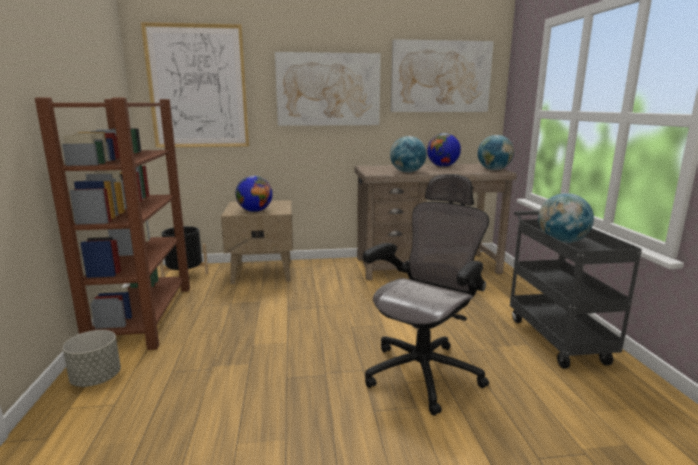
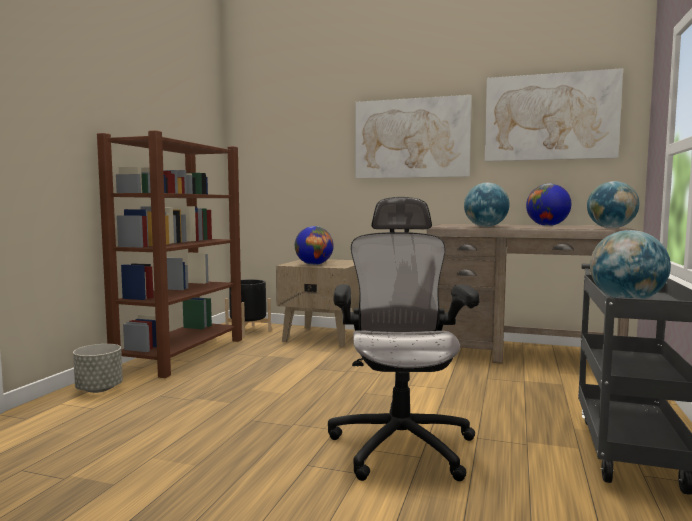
camera: 25 degrees right, 10 degrees down
picture [141,22,249,148] -> none
office chair [363,174,489,416] -> office chair turned 60 degrees counterclockwise [328,197,480,481]

